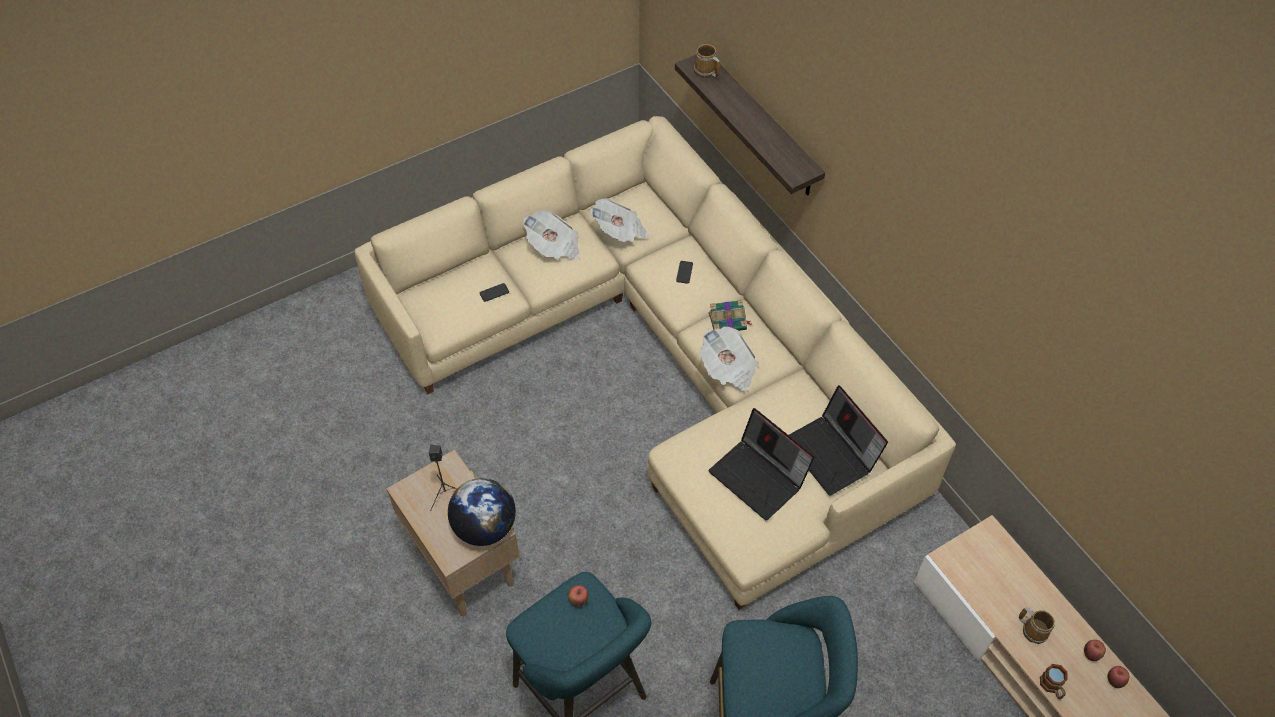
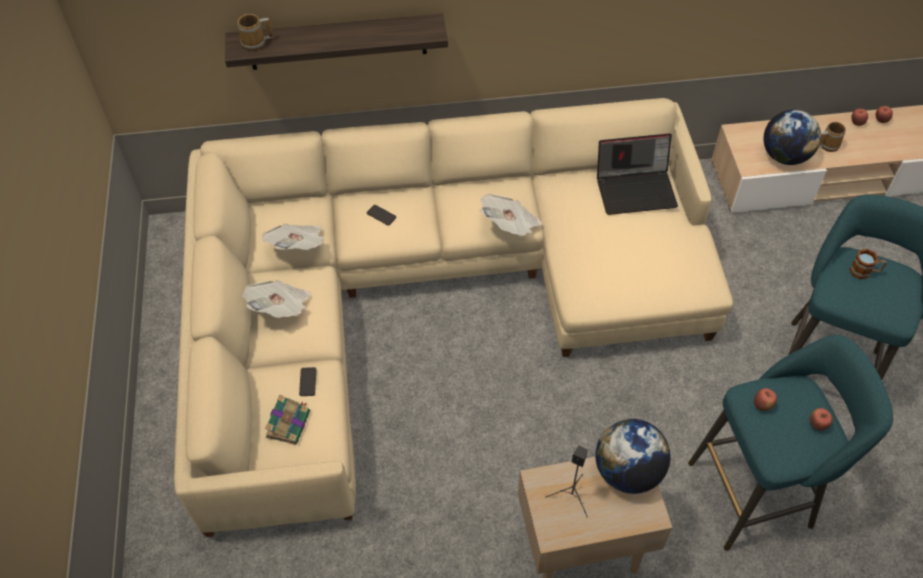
camera: 65 degrees left, 0 degrees up
laptop [708,408,814,520] -> none
book [709,300,751,331] -> book moved to [265,395,310,445]
mug [1040,664,1068,699] -> mug moved to [849,249,887,279]
none -> globe [763,110,821,165]
none -> apple [810,408,833,430]

